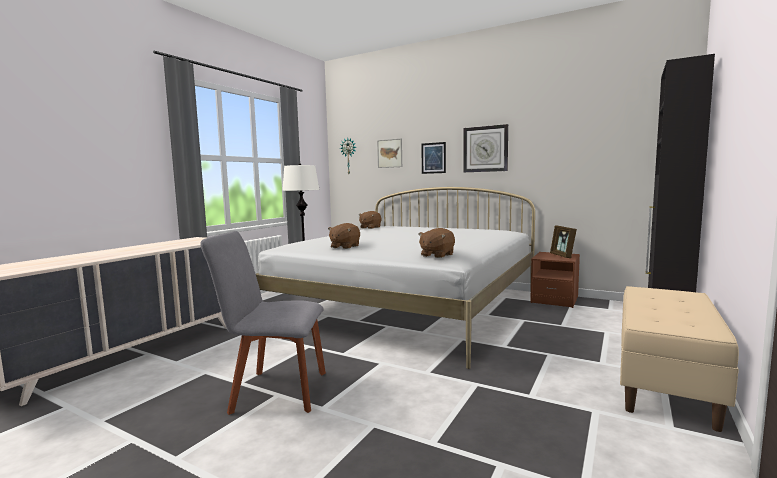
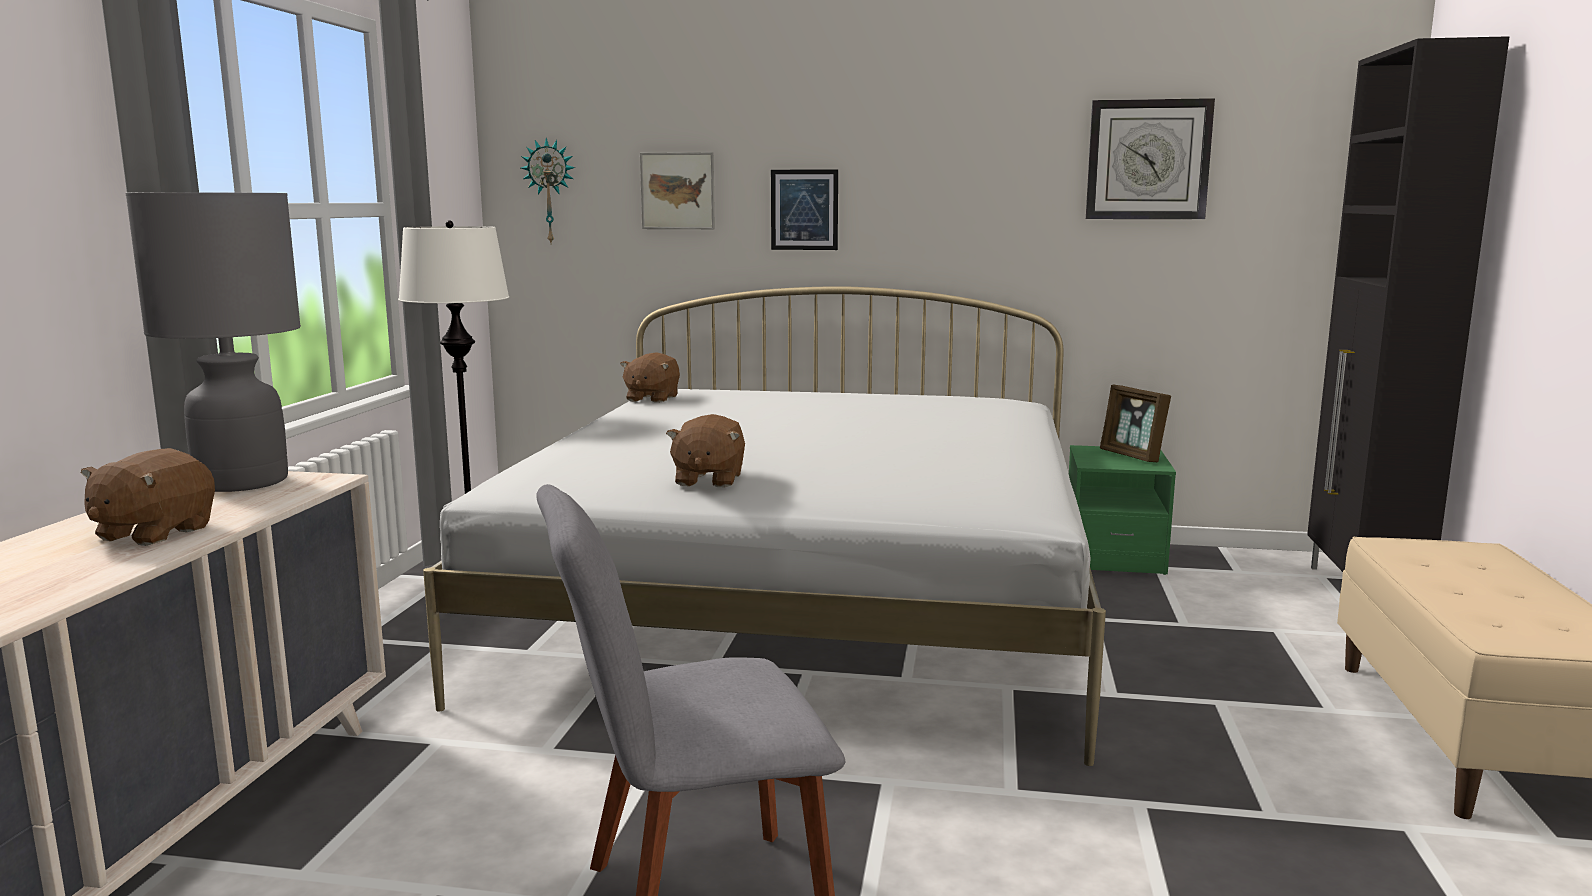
camera: 20 degrees left, 5 degrees up
brown plush toy [418,228,455,258] -> brown plush toy moved to [81,448,215,546]
wall clock [463,124,508,172] -> wall clock moved to [1086,98,1215,219]
brown nightstand [530,252,580,308] -> green nightstand [1069,445,1176,575]
none -> grey table lamp [125,192,301,492]

